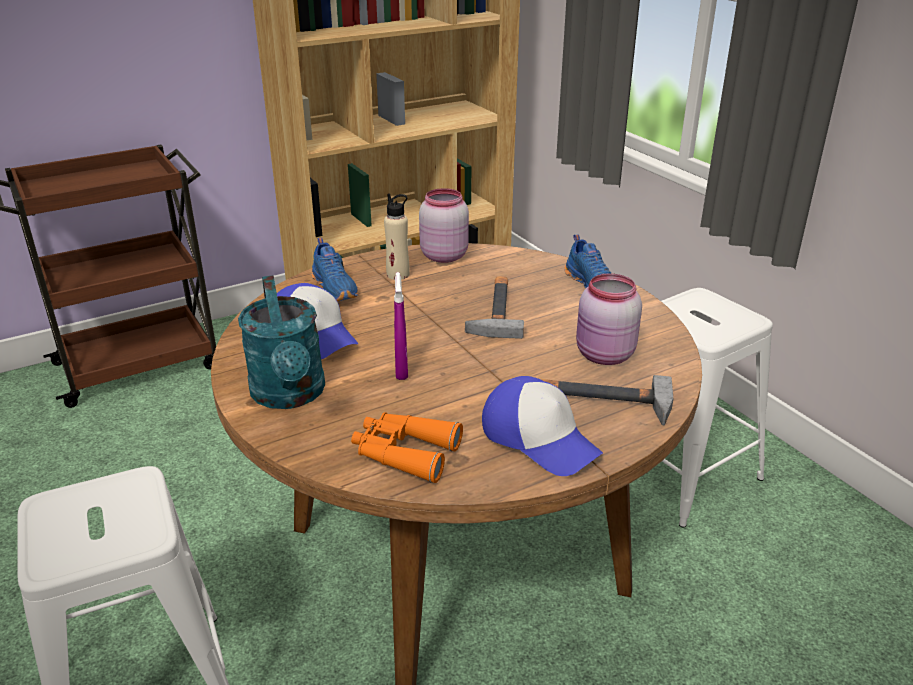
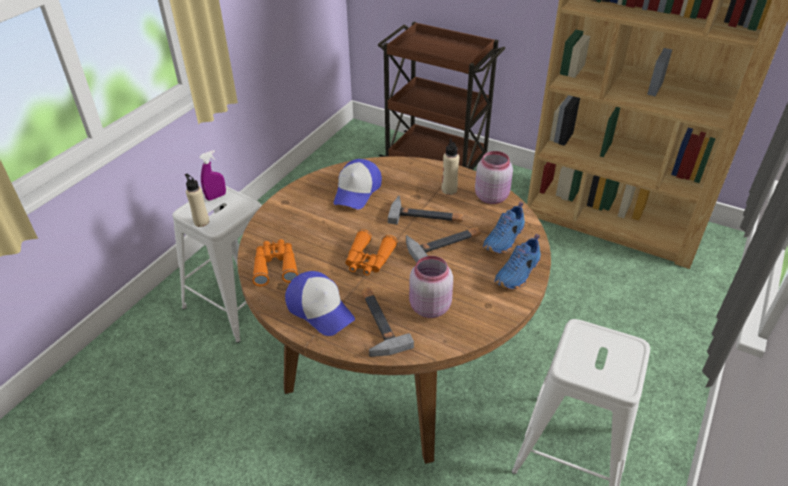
camera: 60 degrees right, 10 degrees up
turquoise watering can [238,275,325,409] -> none
blue shoe [311,238,359,302] -> blue shoe moved to [483,202,525,254]
purple spray bottle [394,272,408,380] -> purple spray bottle moved to [199,150,226,200]
cap [482,376,603,476] -> cap turned 60 degrees counterclockwise [285,271,355,336]
none -> beige bottle [185,174,209,227]
none -> orange binoculars [345,229,398,275]
none -> hammer [388,196,464,224]

